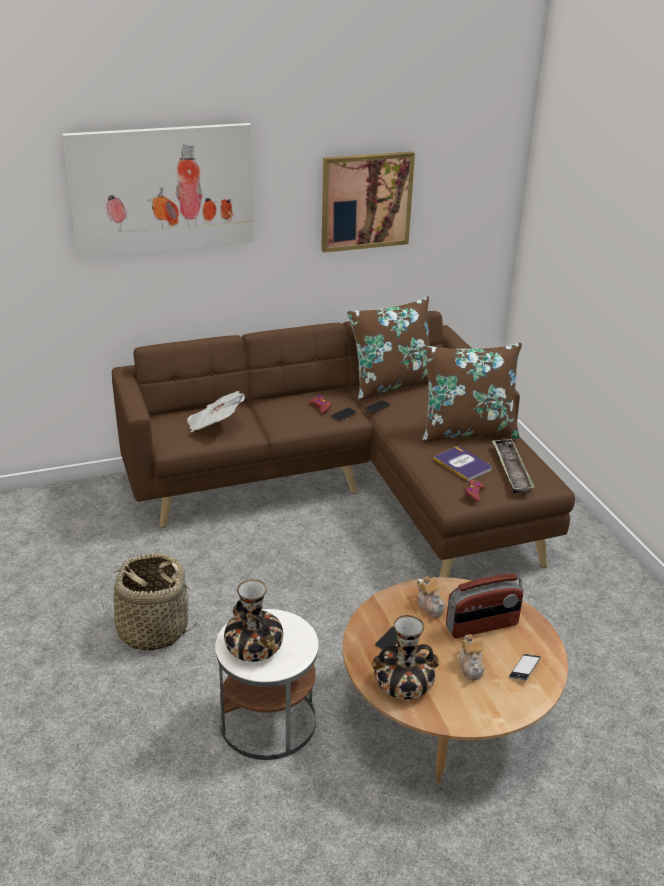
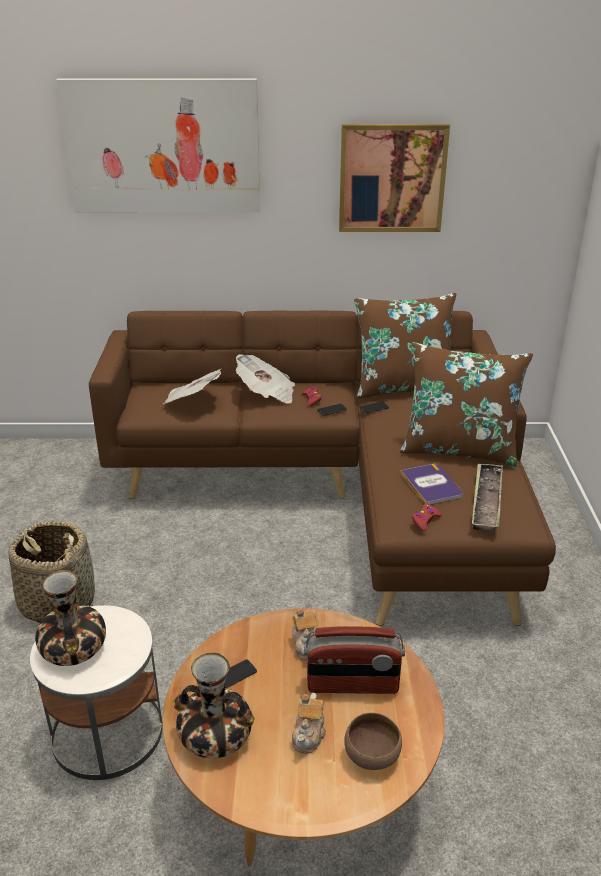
camera: 20 degrees right, 0 degrees up
phone [509,654,541,680] -> brown bowl [344,712,402,770]
none -> newspaper [236,354,295,404]

